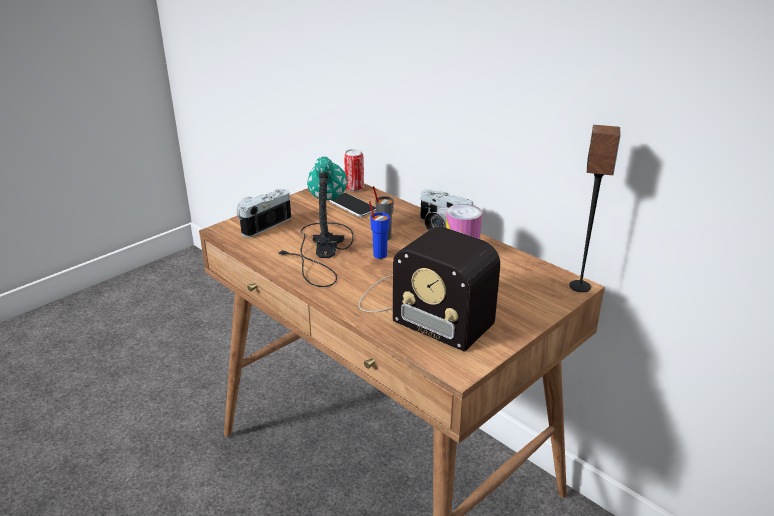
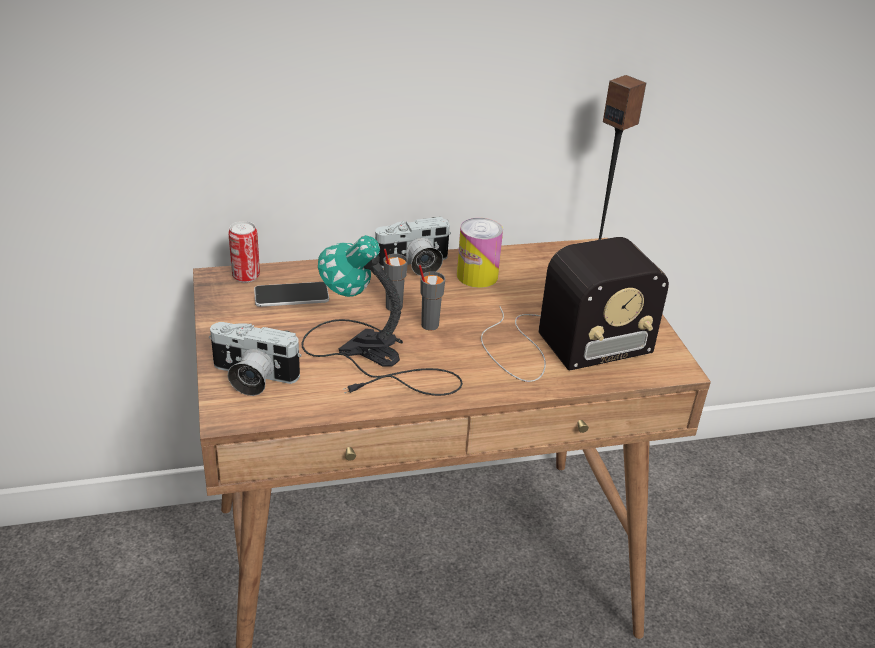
camera: 60 degrees left, 5 degrees up
camera [237,189,291,237] -> camera turned 60 degrees counterclockwise [209,322,302,396]
blue cup [369,201,390,259] -> grey cup [419,265,445,330]

